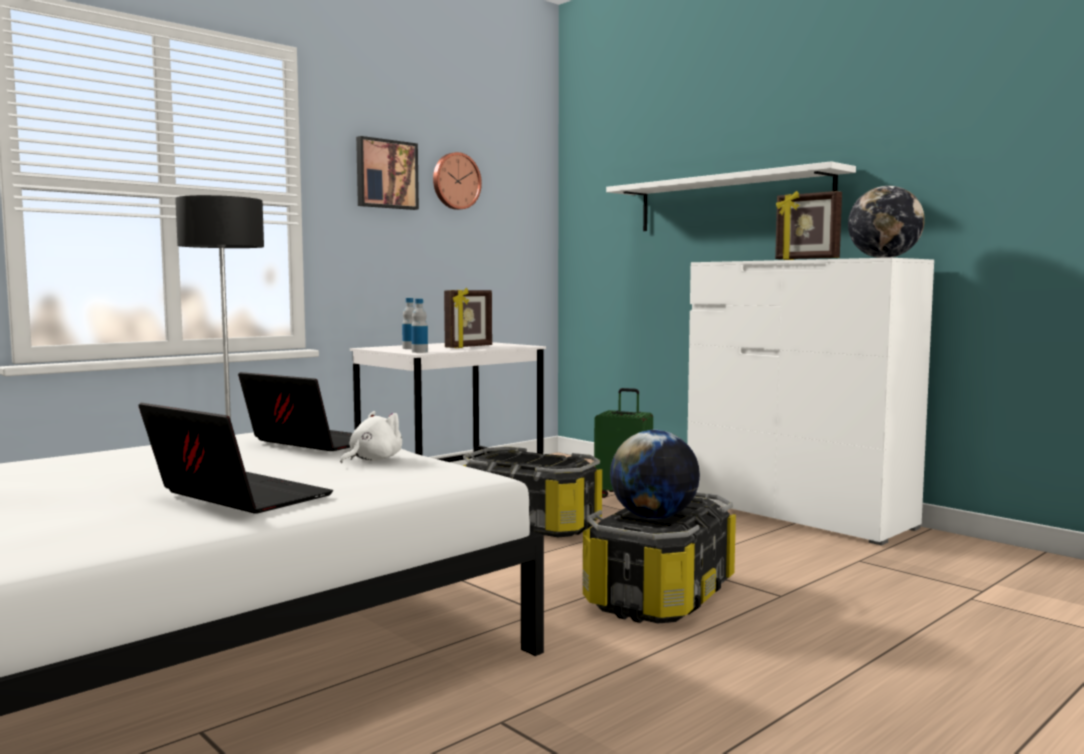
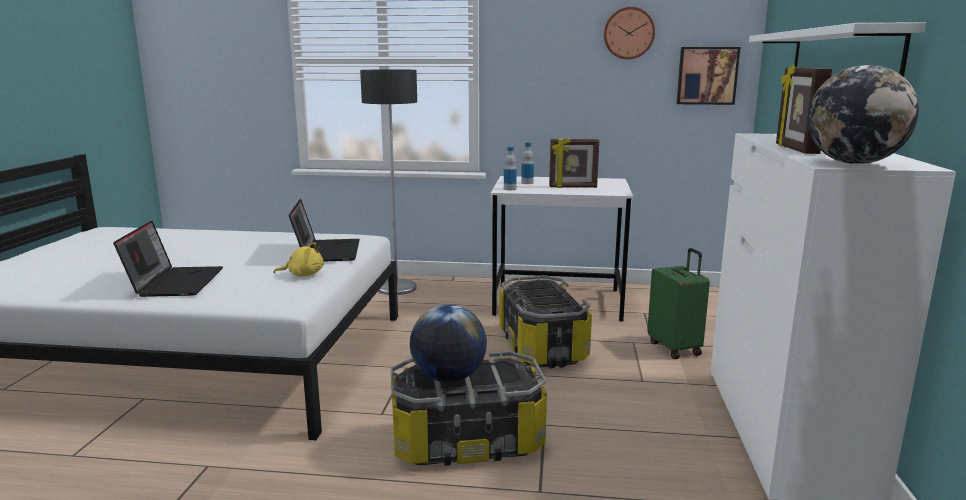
camera: 50 degrees right, 10 degrees up
white plush toy [340,411,402,463] -> yellow plush toy [273,242,324,277]
picture [356,136,419,210] -> picture moved to [677,47,740,105]

